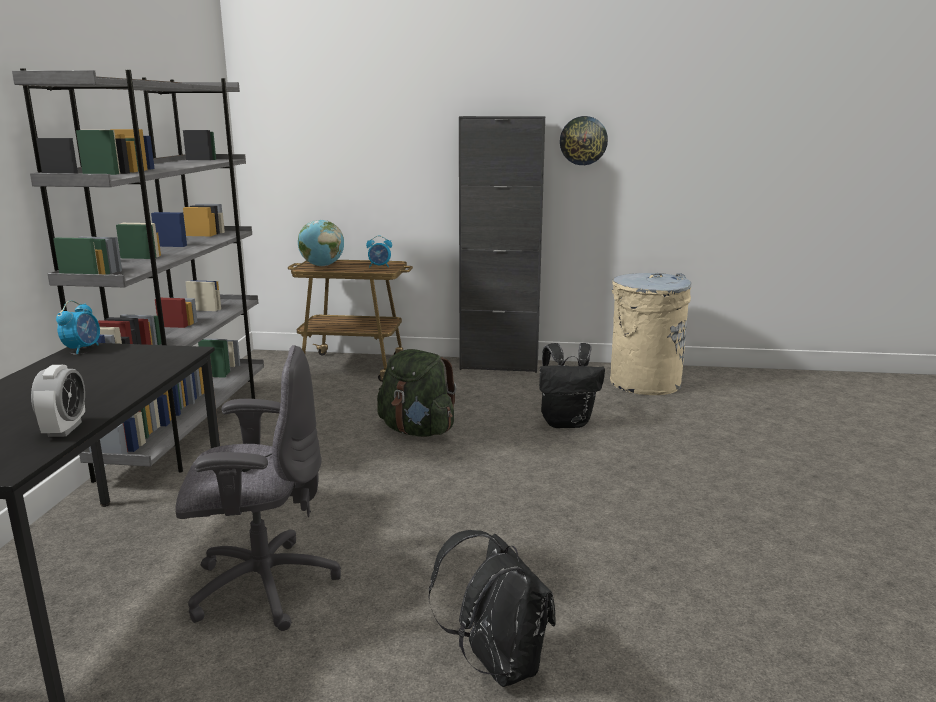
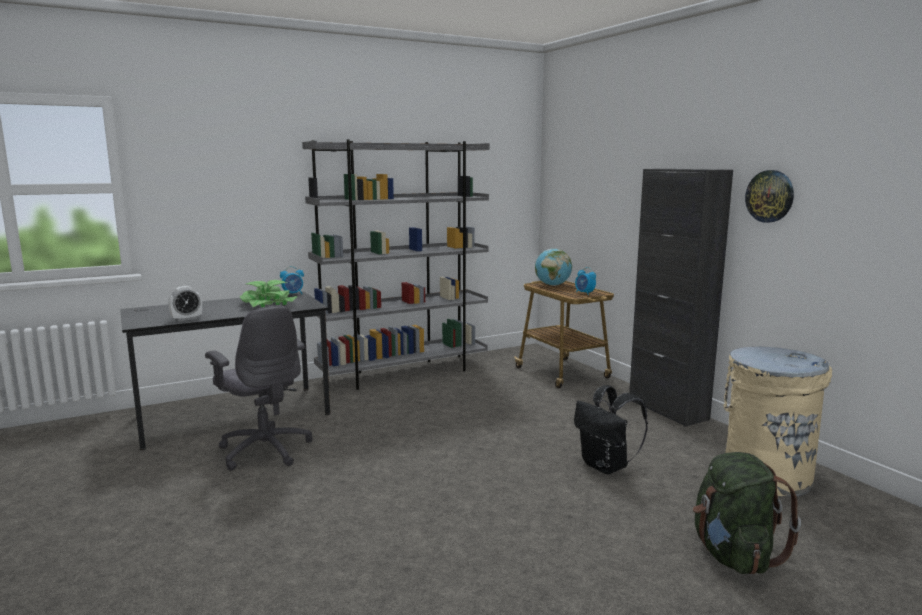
camera: 55 degrees right, 5 degrees down
green backpack [377,349,457,437] -> green backpack moved to [693,452,801,575]
black backpack [428,530,556,687] -> none
none -> potted plant [240,280,297,307]

